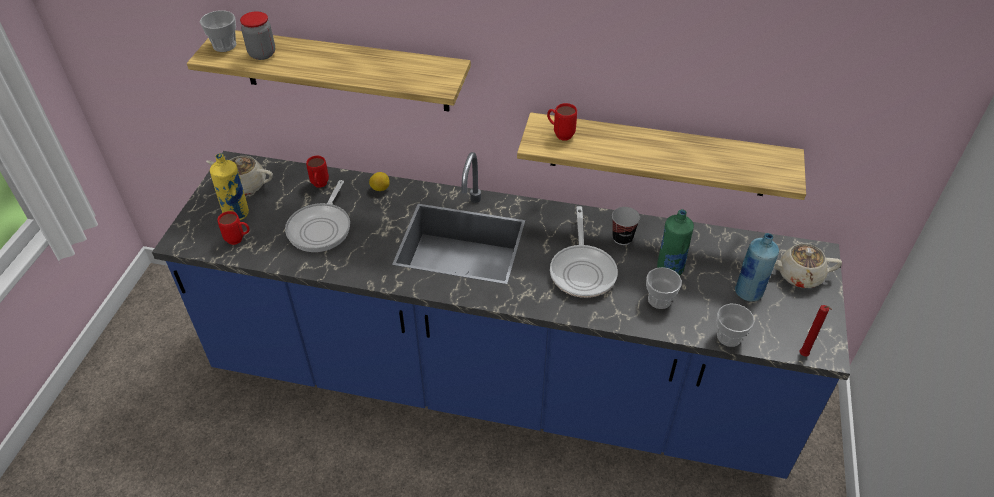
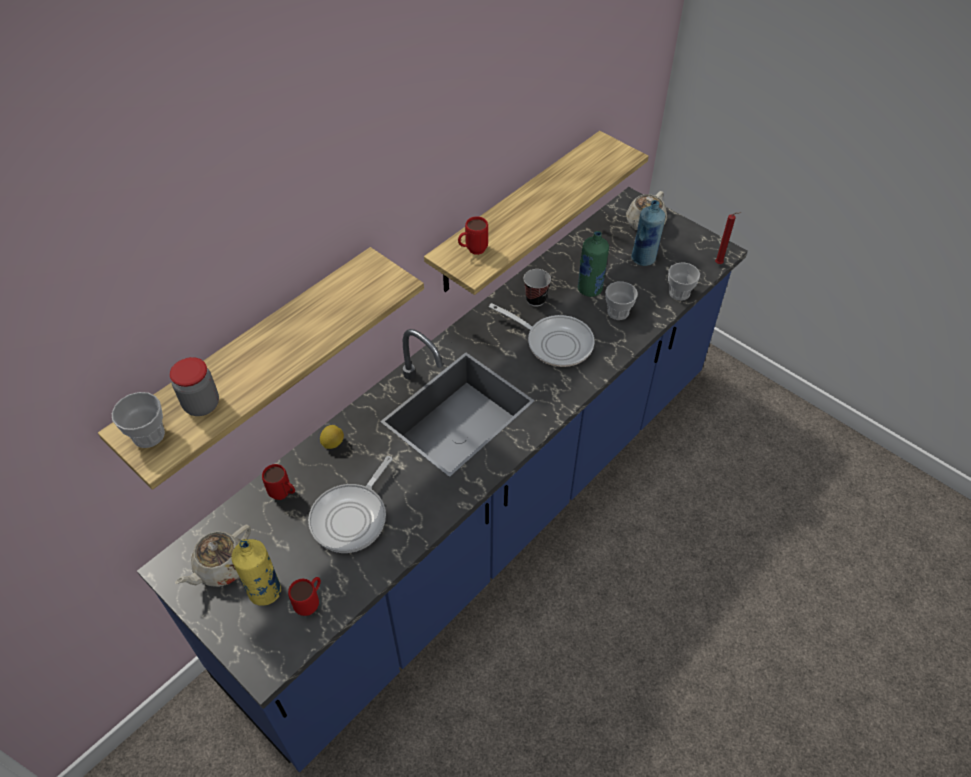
camera: 60 degrees left, 5 degrees up
frying pan [285,180,350,252] -> frying pan turned 75 degrees clockwise [308,456,392,553]

